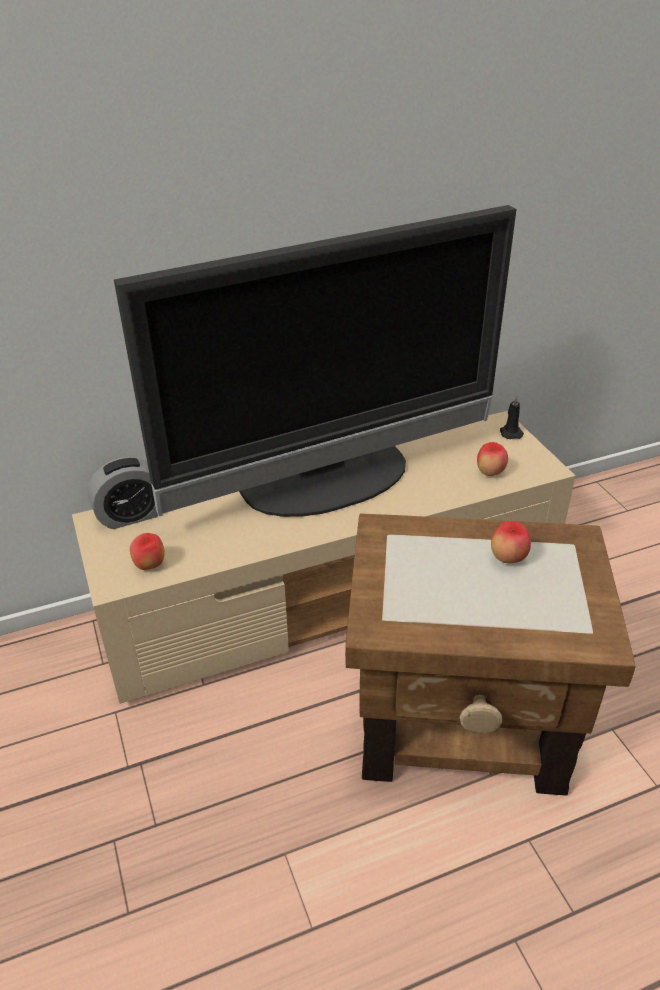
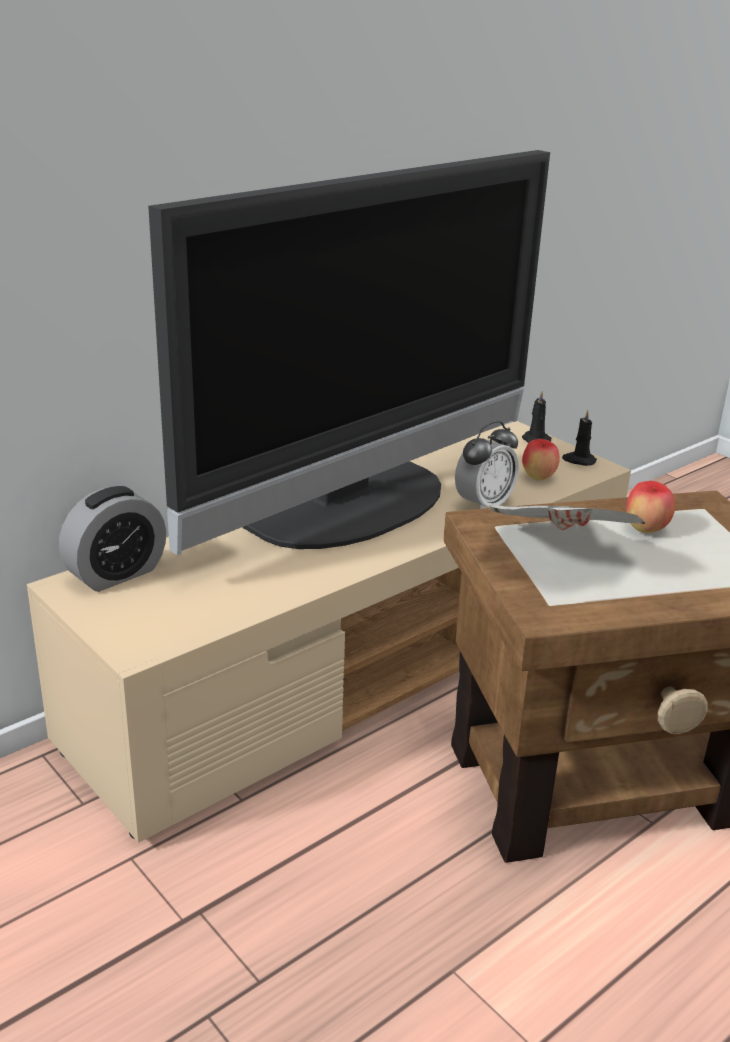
camera: 20 degrees left, 10 degrees down
apple [130,533,165,570] -> none
none -> alarm clock [455,421,519,509]
none -> newspaper [486,505,646,530]
none -> black candle [562,409,597,466]

